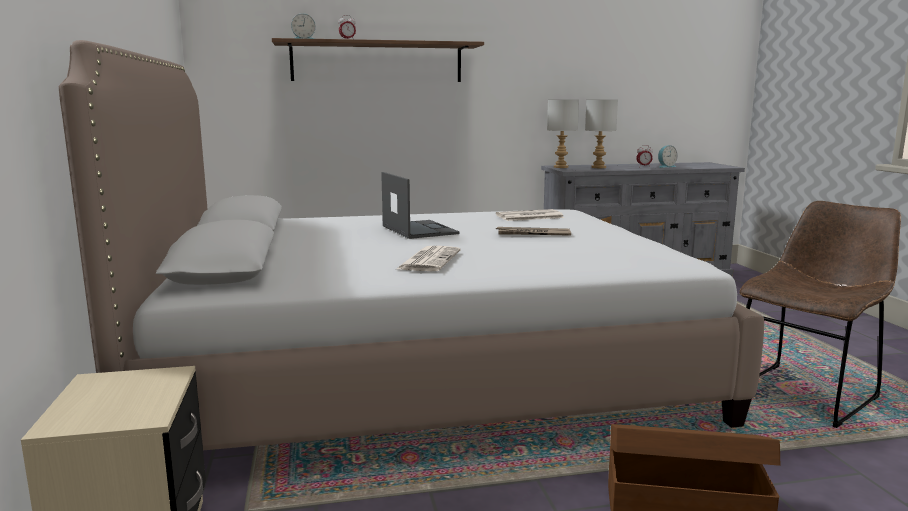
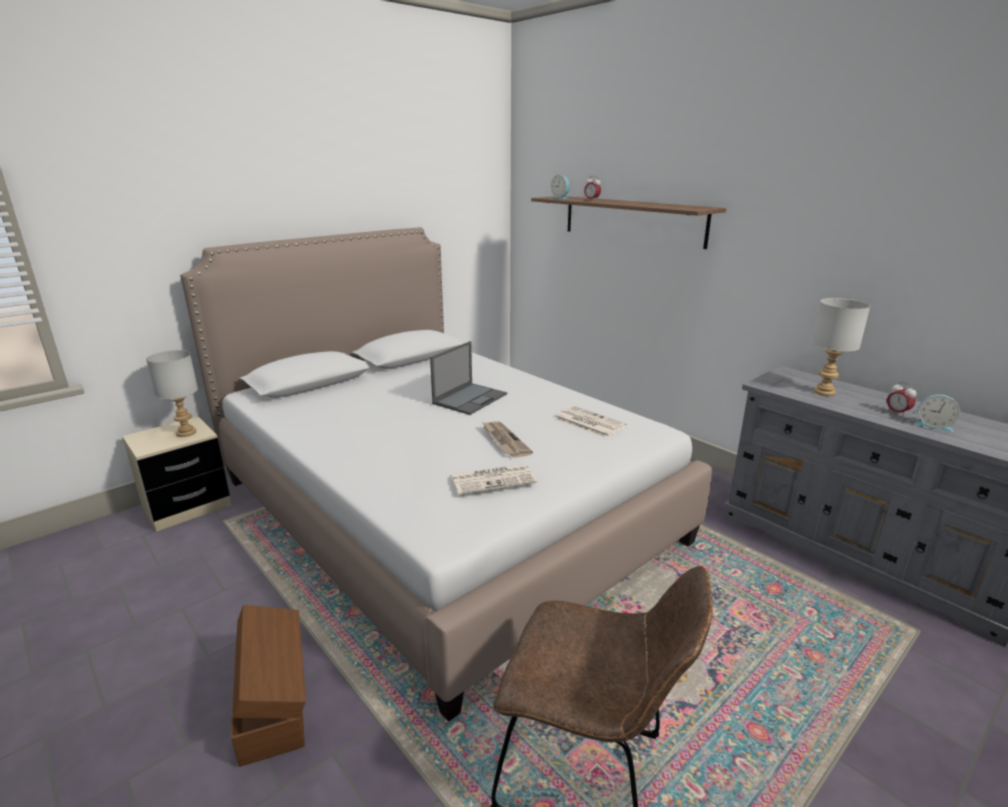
camera: 60 degrees right, 10 degrees up
newspaper [397,246,460,271] -> newspaper moved to [451,464,537,495]
grey table lamp [547,100,579,168] -> grey table lamp moved to [146,350,198,437]

